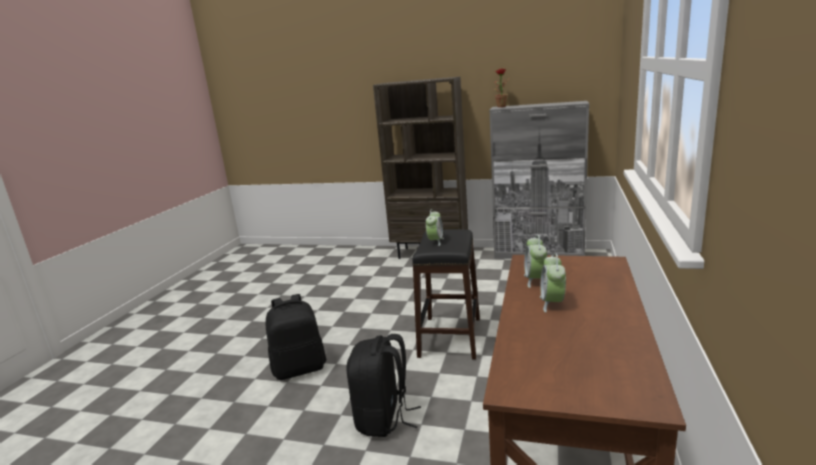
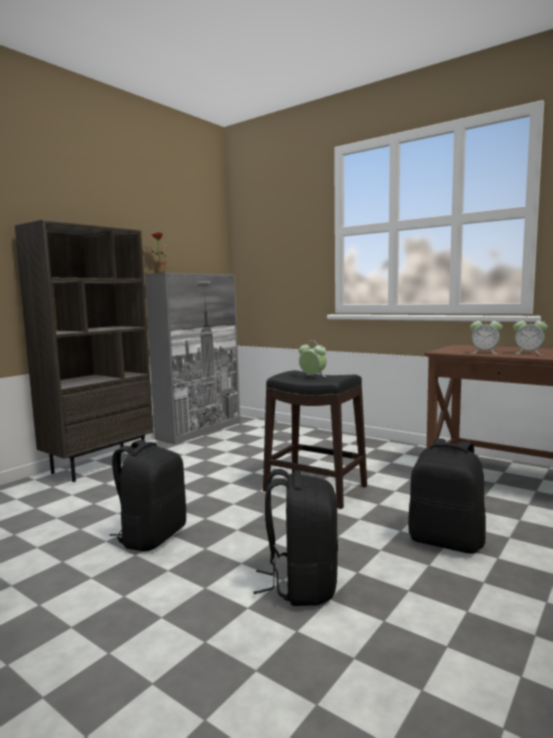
camera: 70 degrees left, 10 degrees down
none -> black backpack [109,440,186,551]

